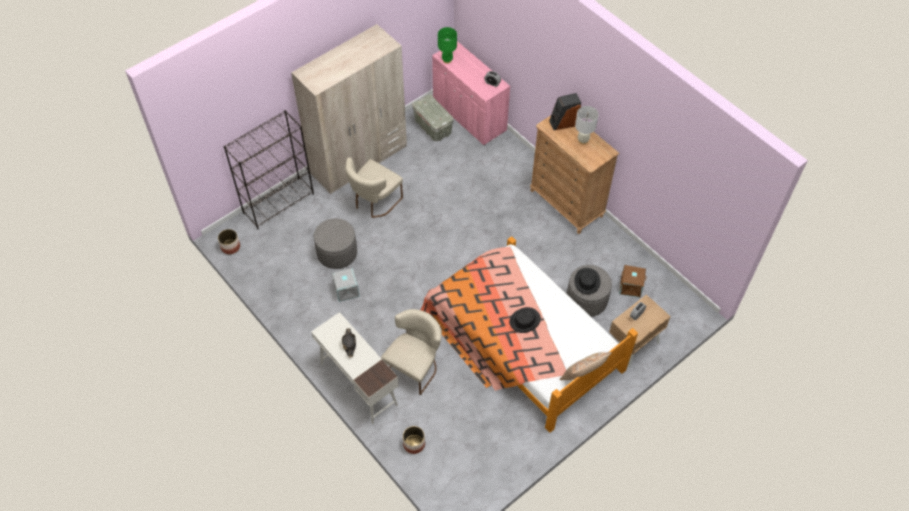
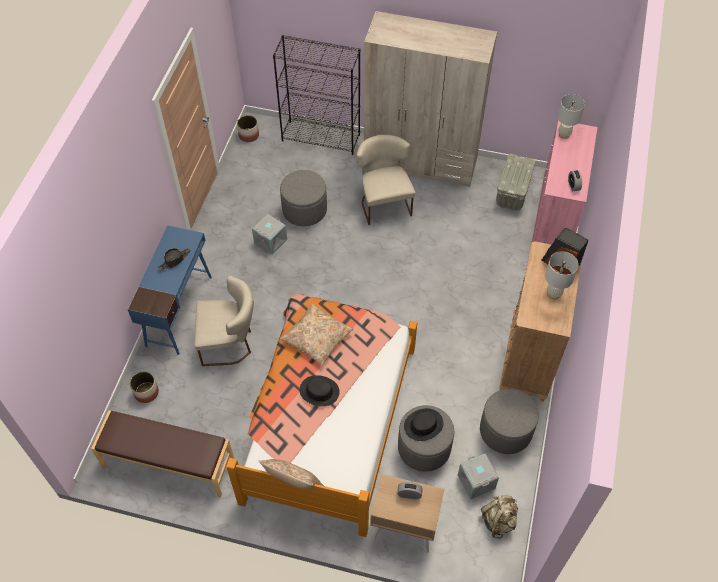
camera: 55 degrees right, 0 degrees up
white desk [311,312,398,424] -> blue desk [128,225,212,355]
beige chair [345,157,403,218] -> beige chair turned 75 degrees clockwise [356,135,415,225]
green table lamp [438,27,457,64] -> white table lamp [557,94,585,139]
brown storage box [619,265,647,298] -> grey storage box [458,453,499,499]
none -> brown bench [91,410,234,498]
none -> beige pillow [280,303,354,366]
none -> grey ottoman [480,389,539,454]
none -> beige backpack [481,495,518,539]

